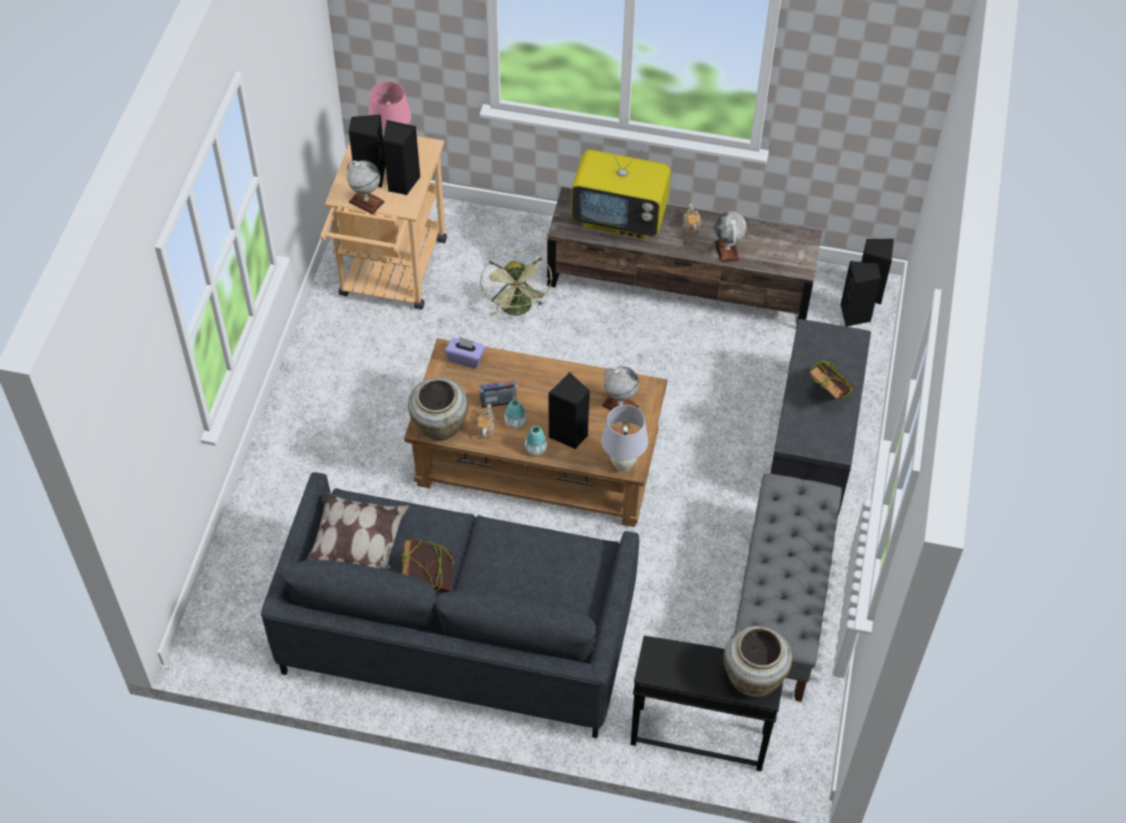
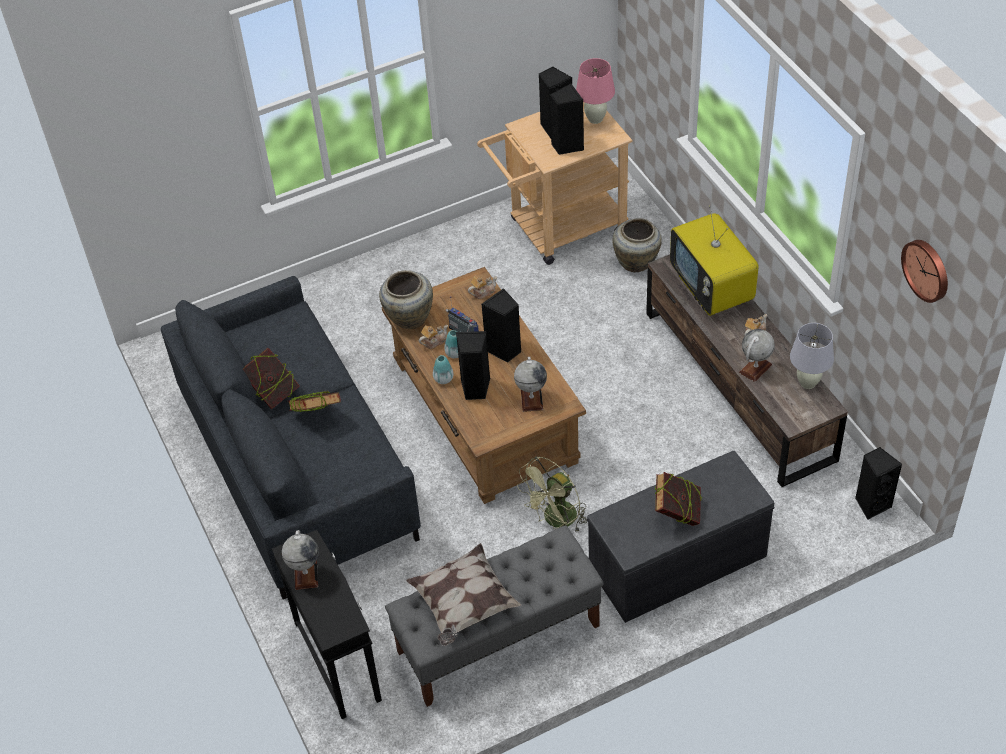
camera: 55 degrees right, 5 degrees down
pillow [305,492,409,572] -> pillow moved to [406,543,521,646]
globe [347,160,385,215] -> globe moved to [282,530,319,590]
purple tissue box [445,336,485,368] -> teapot [468,276,497,299]
green fan [480,251,552,316] -> green fan moved to [517,456,587,534]
white table lamp [601,405,648,472] -> white table lamp moved to [790,323,834,389]
beige vase [723,626,792,697] -> beige vase moved to [613,218,662,272]
black speaker [841,261,881,327] -> black speaker moved to [481,289,521,363]
none -> book [288,391,341,412]
none -> wall clock [901,240,948,303]

